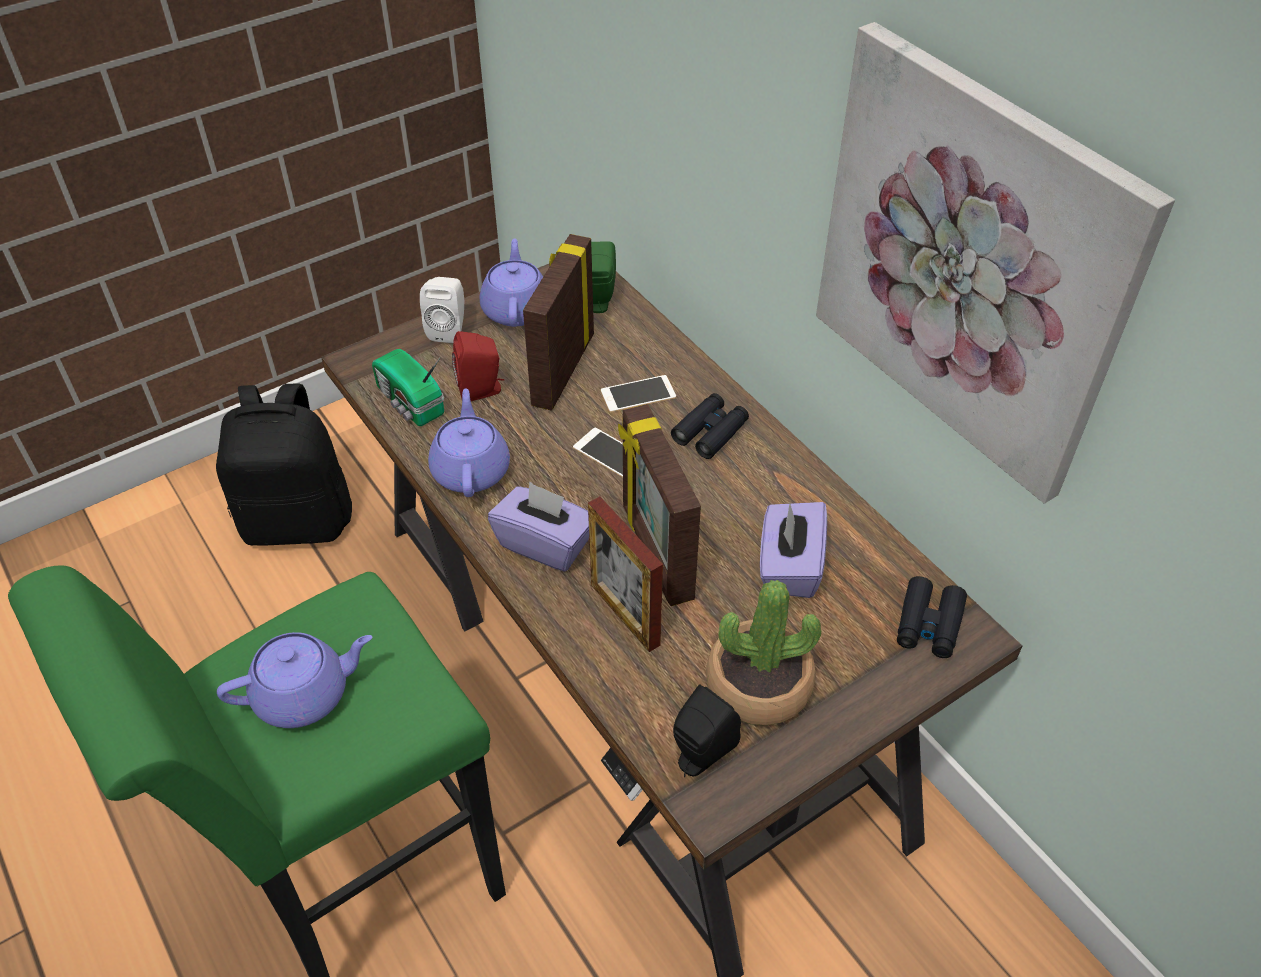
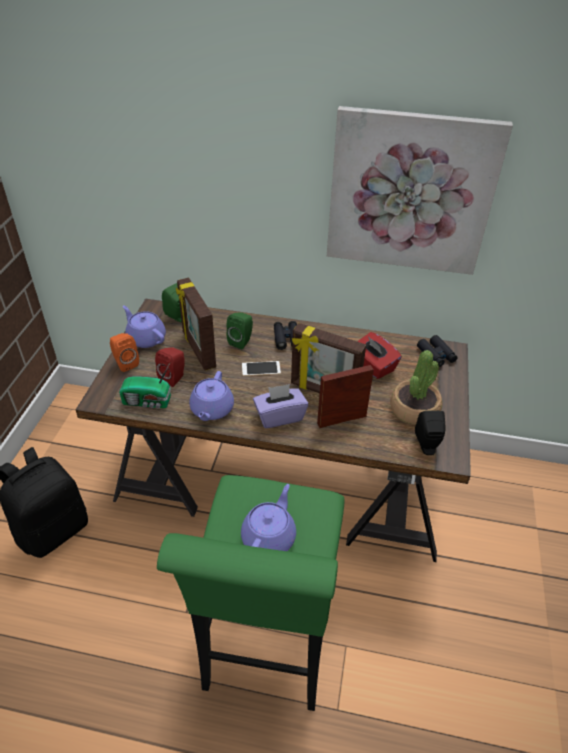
camera: 45 degrees left, 5 degrees down
white speaker [420,277,464,343] -> orange speaker [110,333,139,372]
purple teapot [428,388,510,497] -> purple teapot turned 120 degrees counterclockwise [189,371,234,421]
picture frame [588,497,663,652] -> picture frame turned 150 degrees clockwise [317,365,374,428]
phone [601,375,676,412] -> green speaker [226,312,253,349]
purple tissue box [760,502,827,598] -> red tissue box [357,332,402,379]

